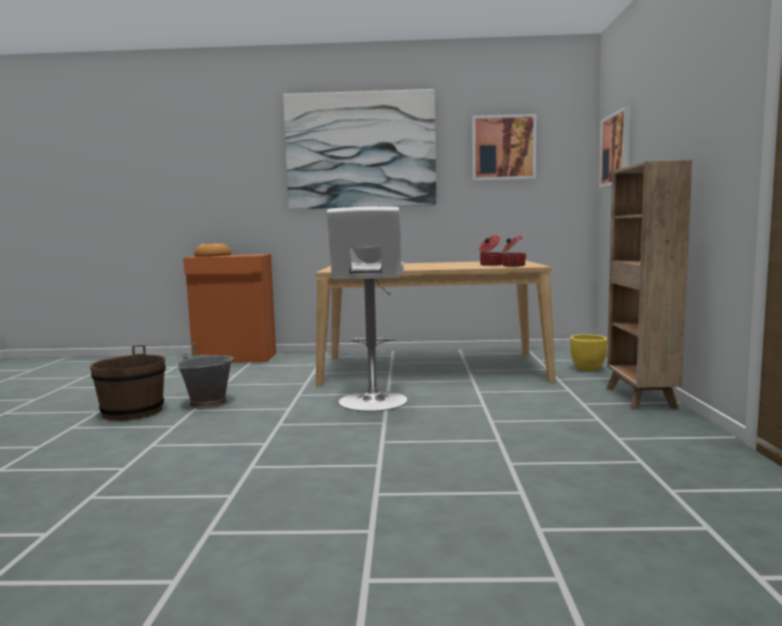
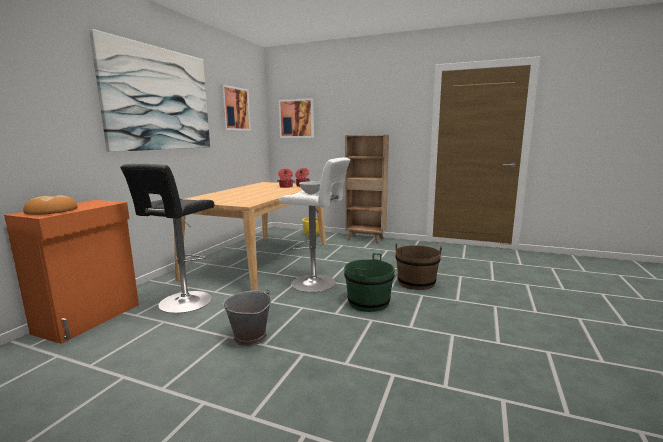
camera: 70 degrees left, 5 degrees up
brown bucket [90,345,166,421] -> brown bucket moved to [395,243,442,290]
none -> black stool [120,164,215,313]
none -> green bucket [344,253,395,312]

